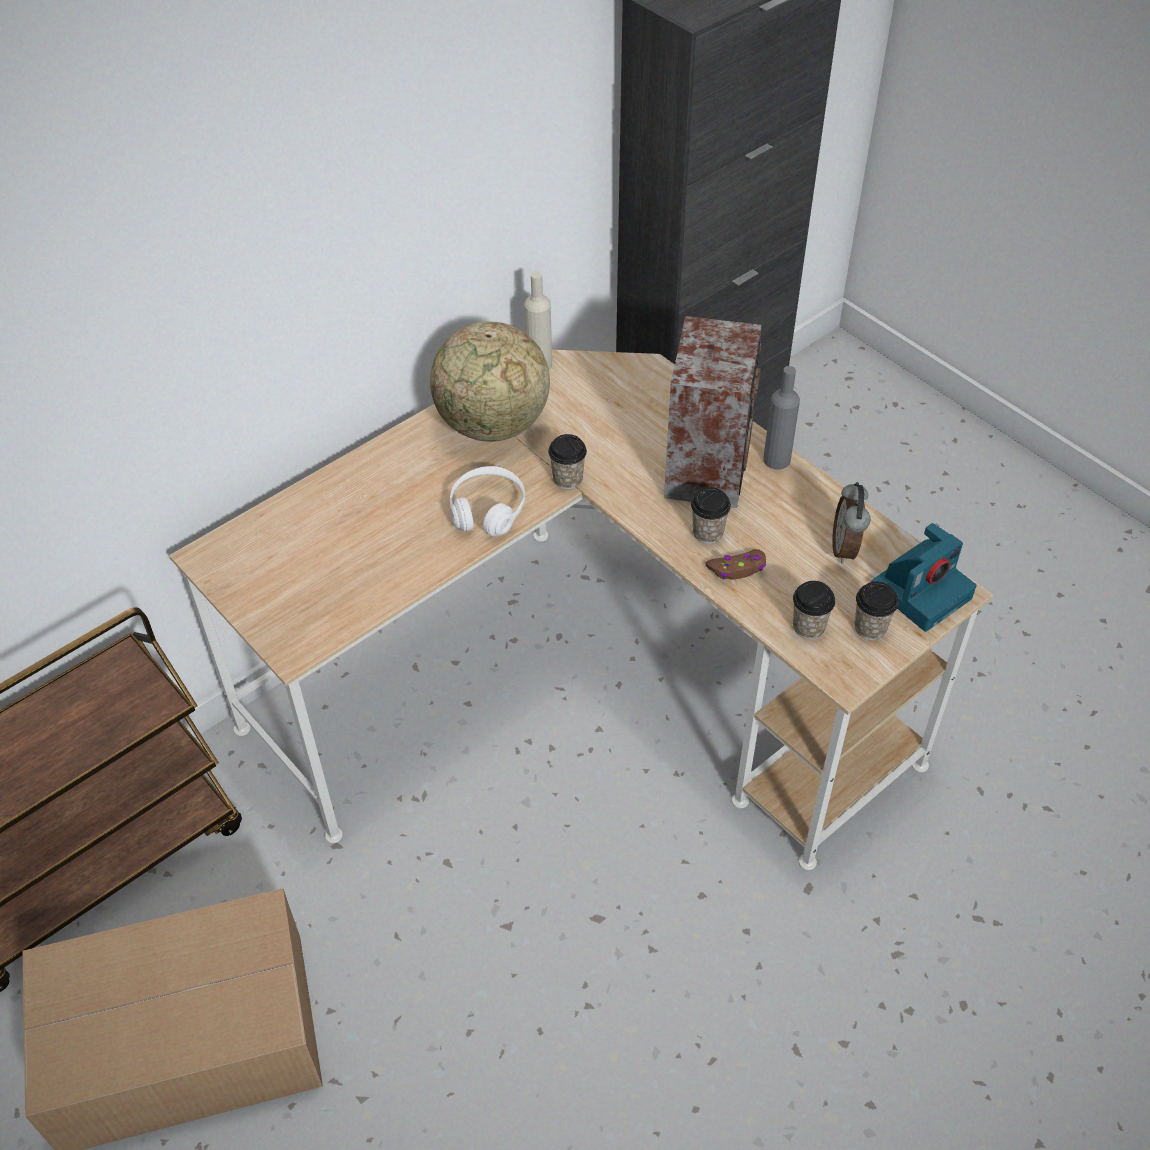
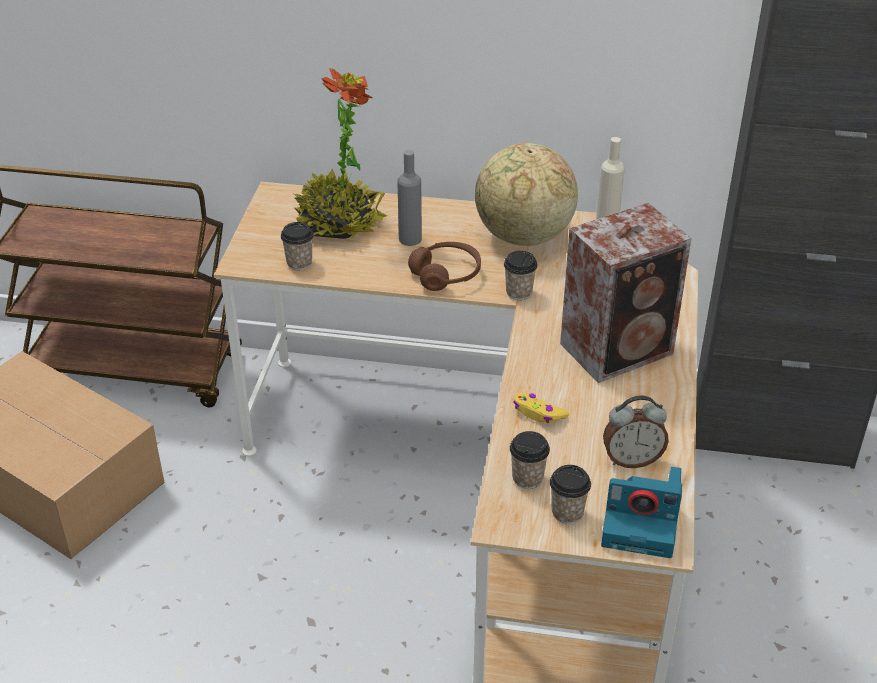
camera: 50 degrees right, 10 degrees down
white headphones [450,466,525,536] -> brown headphones [408,242,481,291]
cup [691,487,731,544] -> cup moved to [281,222,313,270]
brown game controller [705,549,766,580] -> yellow game controller [513,392,569,424]
grey bottle [763,366,800,470] -> grey bottle moved to [397,150,422,246]
alarm clock [832,482,870,564] -> alarm clock turned 150 degrees counterclockwise [603,395,669,468]
none -> potted plant [293,68,387,239]

